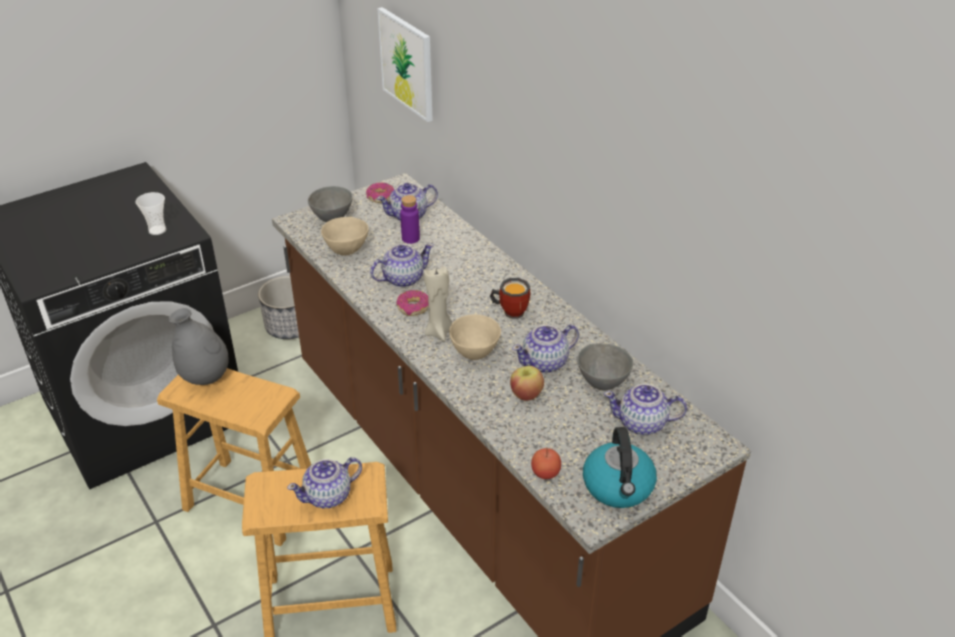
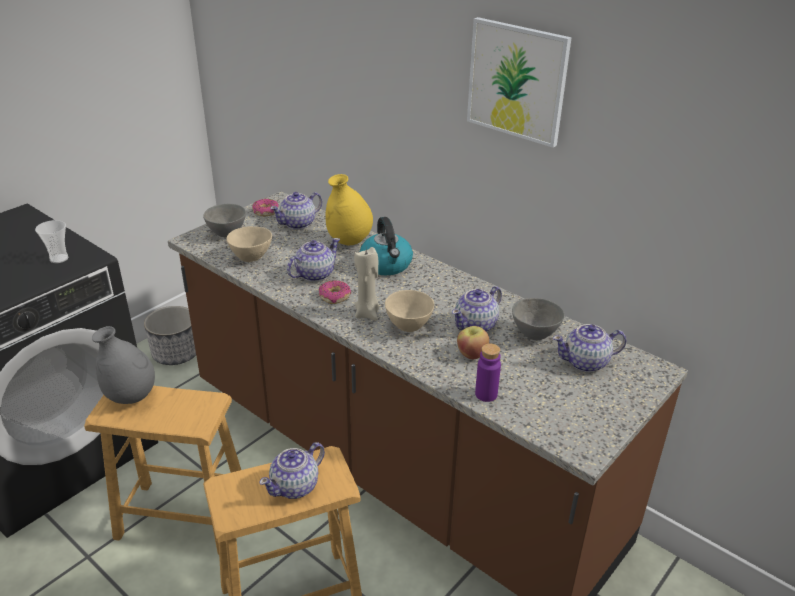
camera: 15 degrees left, 5 degrees down
picture [377,7,433,122] -> picture moved to [467,17,572,148]
purple bottle [400,195,420,244] -> purple bottle moved to [475,343,501,402]
mug [489,278,531,319] -> none
apple [531,447,561,479] -> none
kettle [583,427,657,508] -> kettle moved to [360,217,413,275]
none -> yellow vase [325,174,373,245]

